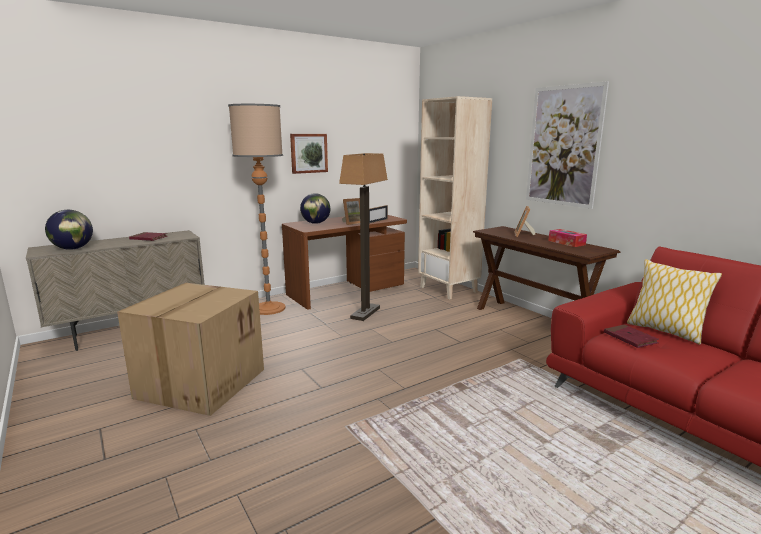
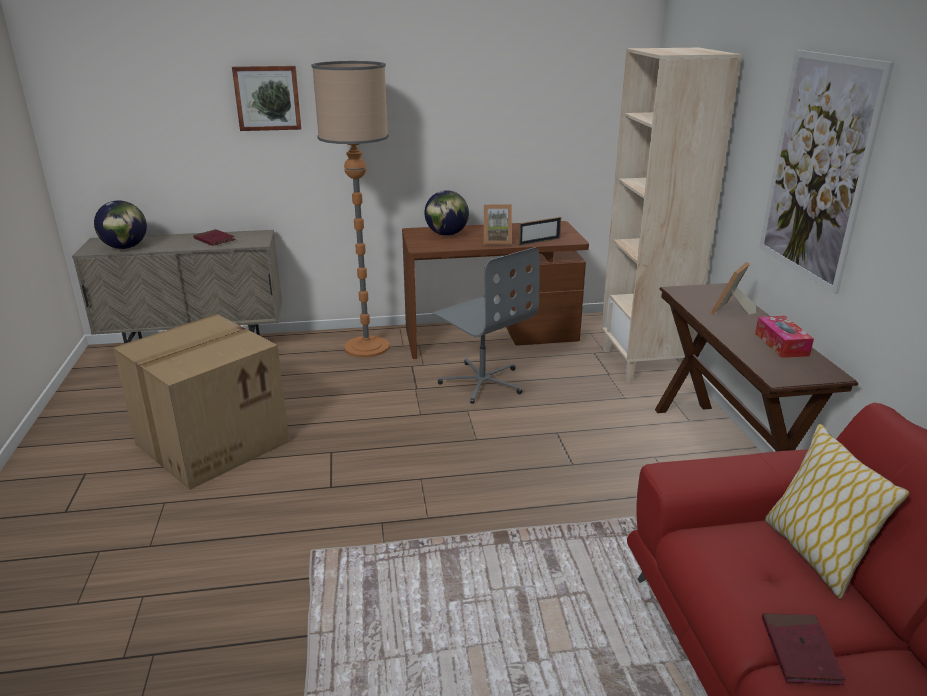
camera: 25 degrees right, 10 degrees up
picture [290,134,328,174] -> picture moved to [232,66,301,131]
floor lamp [339,153,388,321] -> grey office chair [433,247,539,404]
red book [604,324,659,348] -> red book moved to [762,613,846,685]

